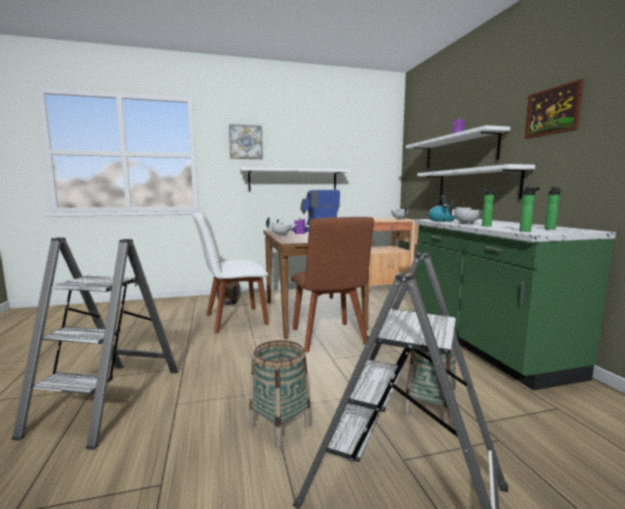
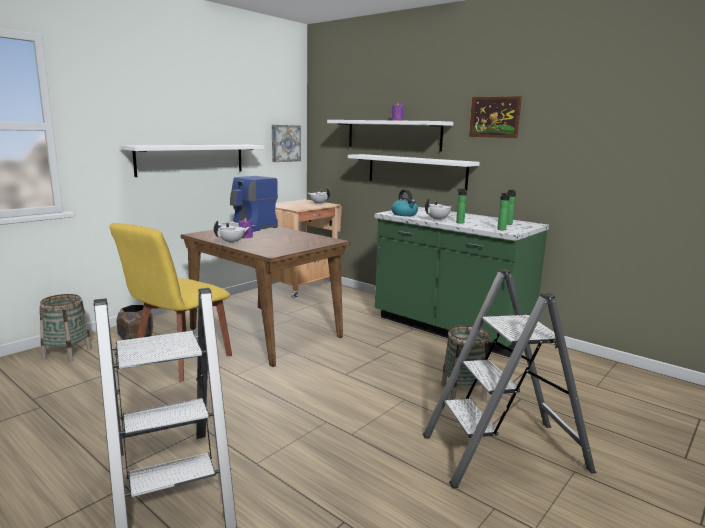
camera: 35 degrees left, 5 degrees up
white chair [192,212,269,333] -> yellow chair [110,223,232,382]
picture [229,124,263,159] -> picture moved to [272,125,301,162]
basket [249,340,312,448] -> basket moved to [40,294,92,362]
brown chair [291,217,374,353] -> none

